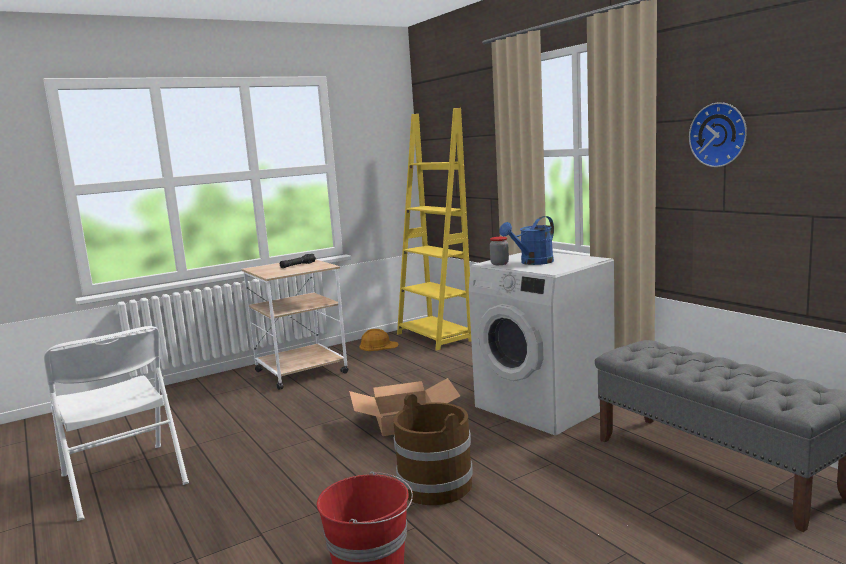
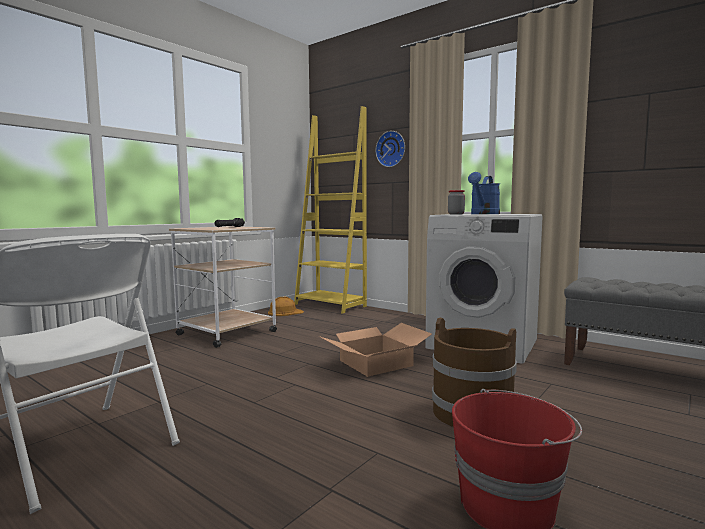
camera: 20 degrees left, 5 degrees down
wall clock [689,102,747,167] -> wall clock moved to [375,131,405,167]

